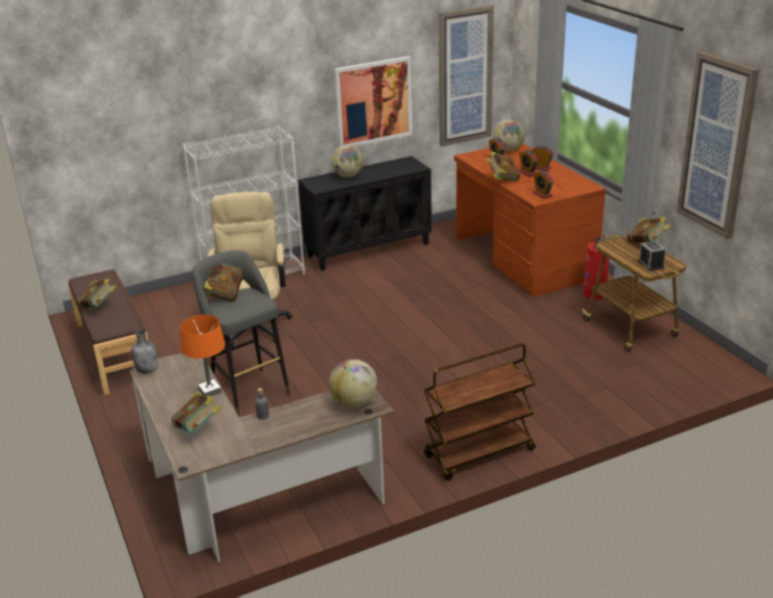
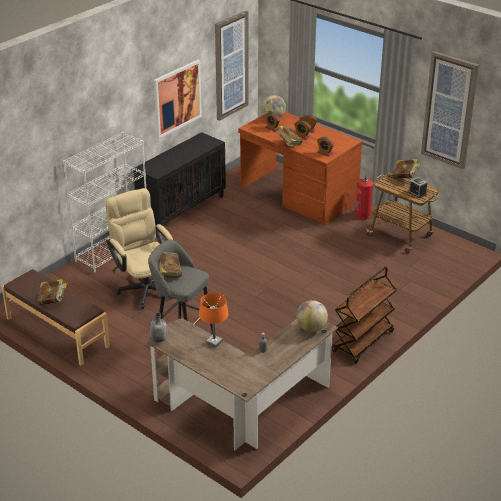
camera: 25 degrees left, 5 degrees up
book [171,392,222,433] -> none
globe [332,145,364,178] -> none

